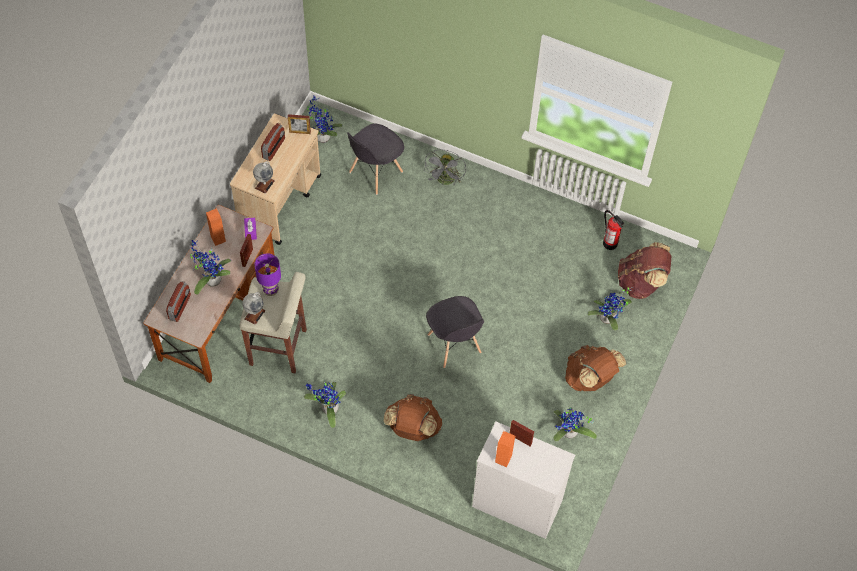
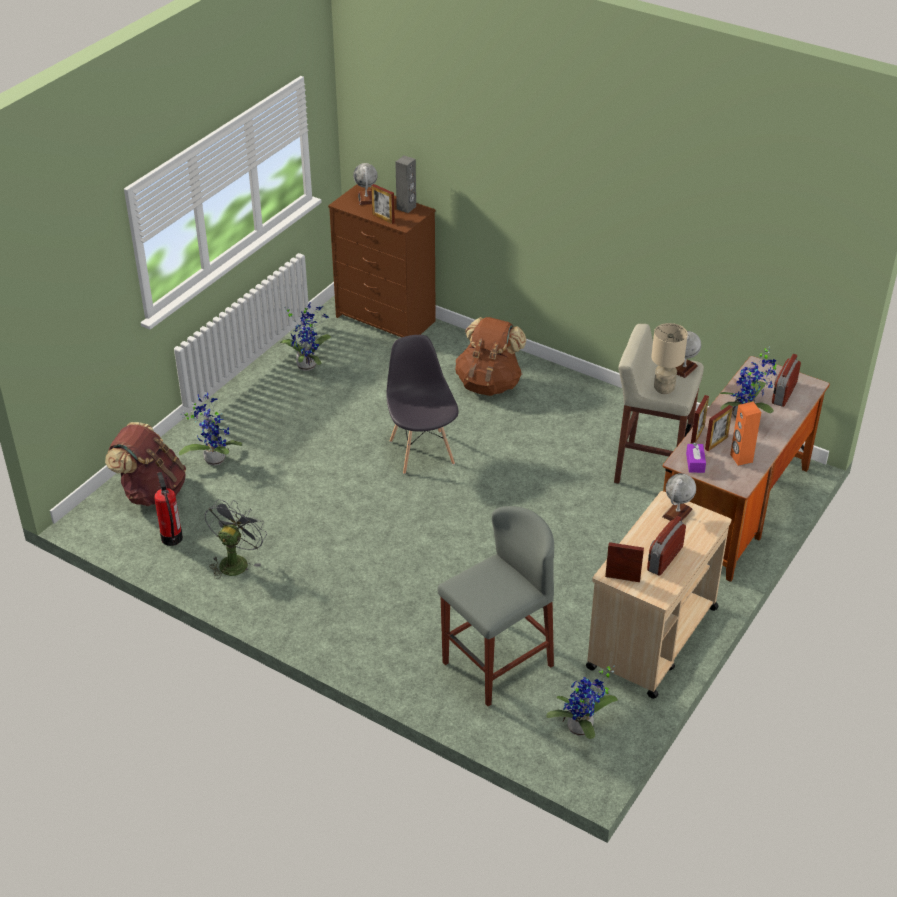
camera: 170 degrees left, 20 degrees down
purple table lamp [254,253,281,296] -> beige table lamp [651,323,688,394]
potted plant [304,380,346,428] -> none
grey chair [347,123,404,195] -> grey stool [438,506,554,706]
grey fan [425,150,466,185] -> grey fan moved to [205,499,267,579]
white dresser [472,422,575,539] -> brown dresser [328,184,436,338]
orange speaker [495,431,515,467] -> grey speaker [395,156,416,213]
brown backpack [565,345,626,391] -> none
none -> globe [353,163,377,205]
none -> picture frame [705,405,733,451]

